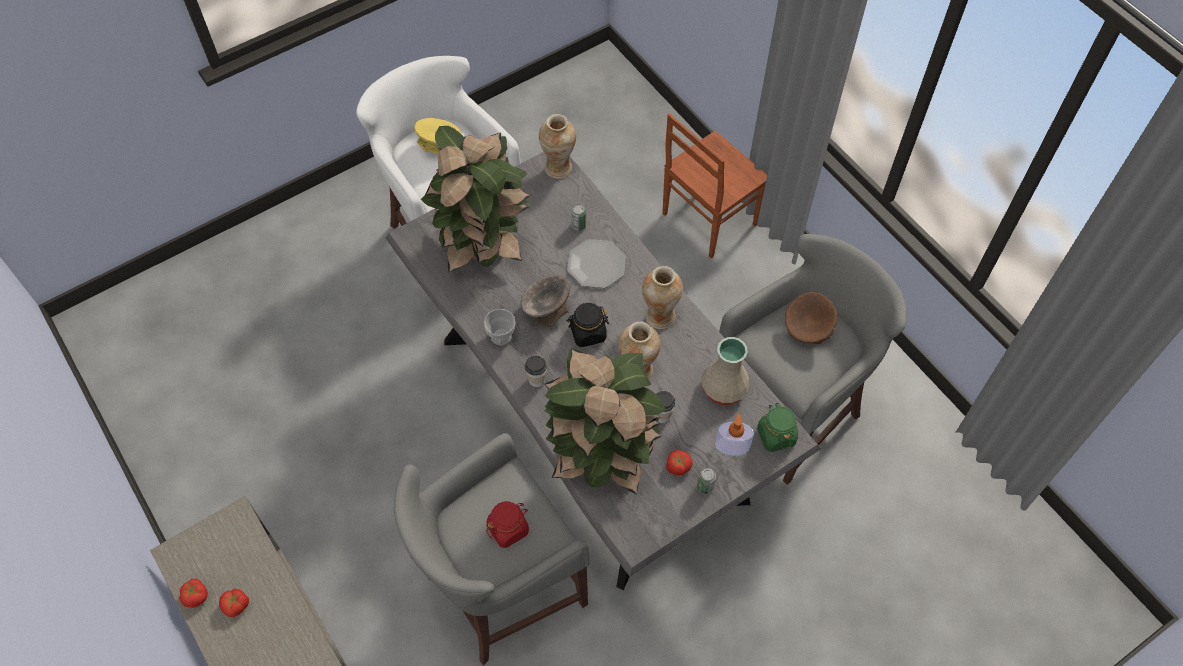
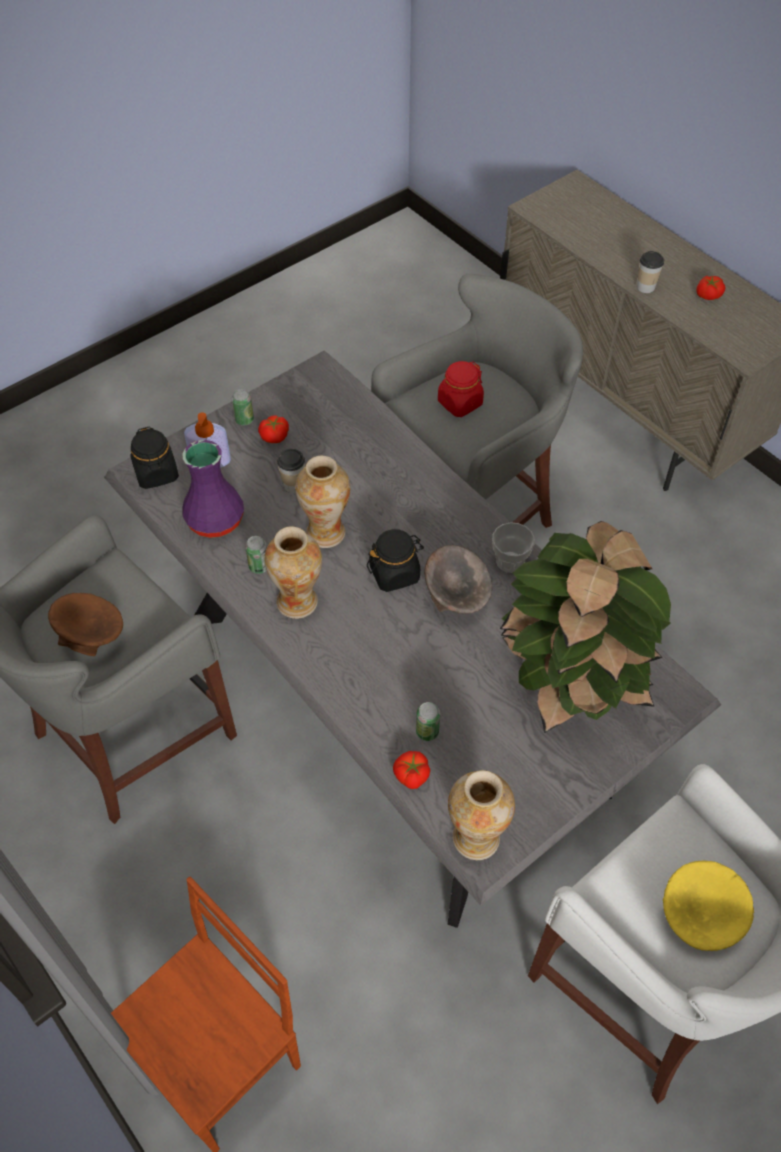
camera: 175 degrees right, 5 degrees down
tomato [179,579,208,608] -> tomato moved to [393,751,431,789]
cup [525,356,547,388] -> cup moved to [637,251,664,293]
potted plant [545,348,666,495] -> none
plate [567,239,626,288] -> none
beige vase [701,337,750,405] -> purple vase [182,440,244,538]
green jar [757,403,798,452] -> black jar [130,427,179,489]
none -> can [245,536,267,574]

